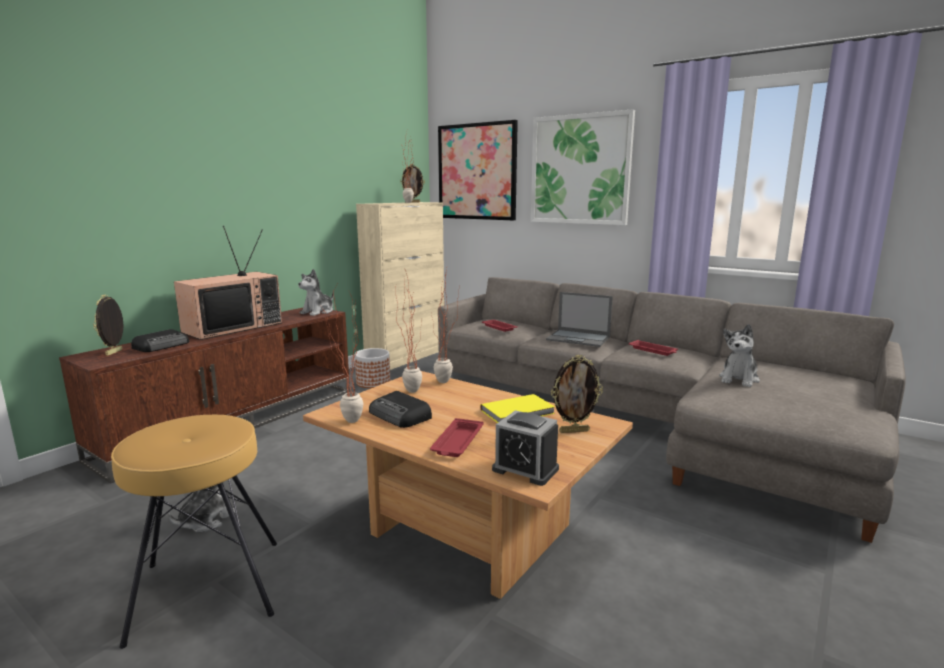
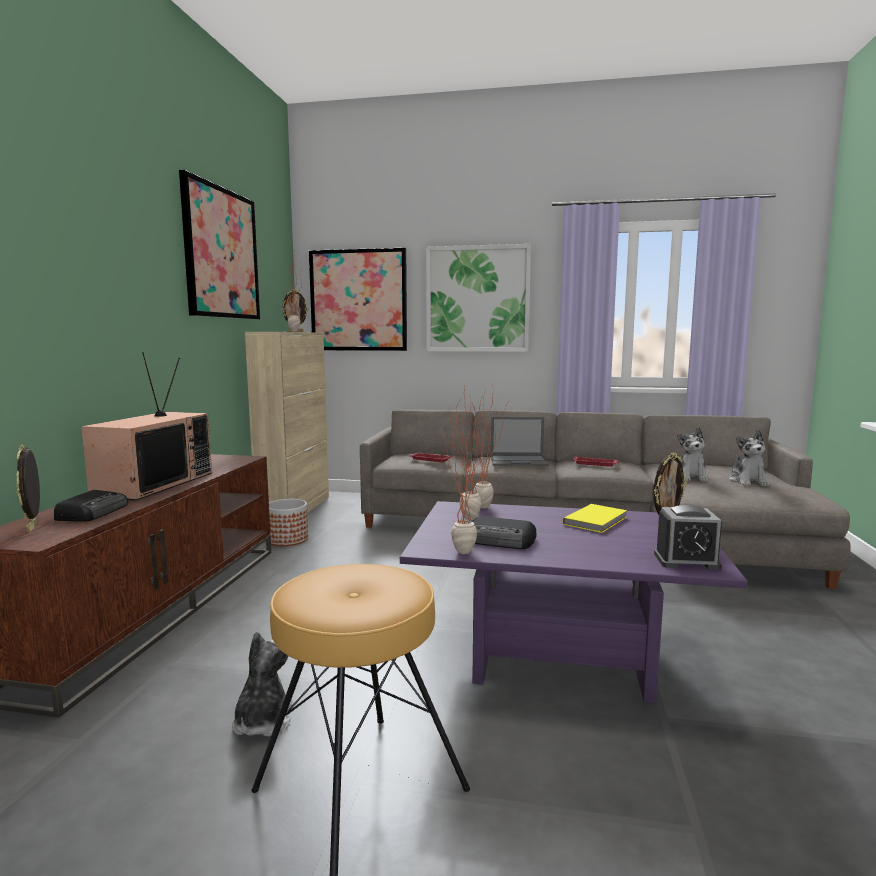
camera: 25 degrees left, 5 degrees down
plush toy [298,269,334,316] -> plush toy moved to [729,430,769,486]
brown coffee table [303,371,633,599] -> purple coffee table [400,501,748,703]
red tray [430,418,484,457] -> none
none -> picture [179,170,260,319]

